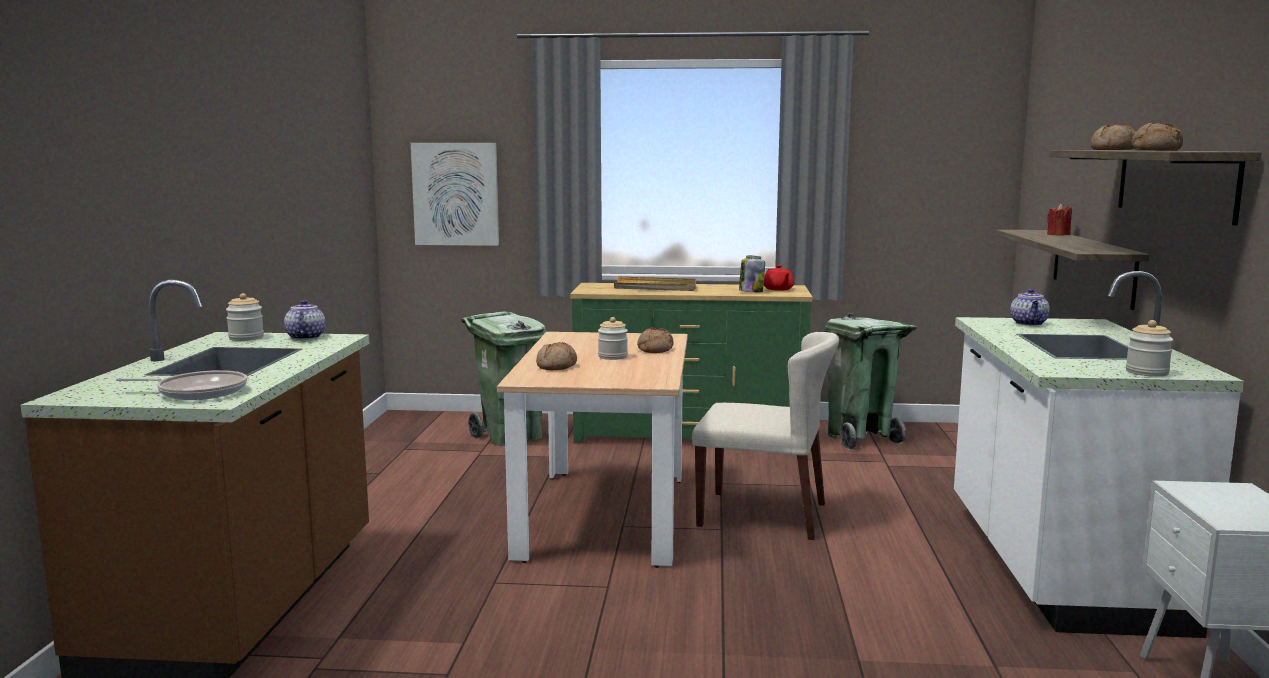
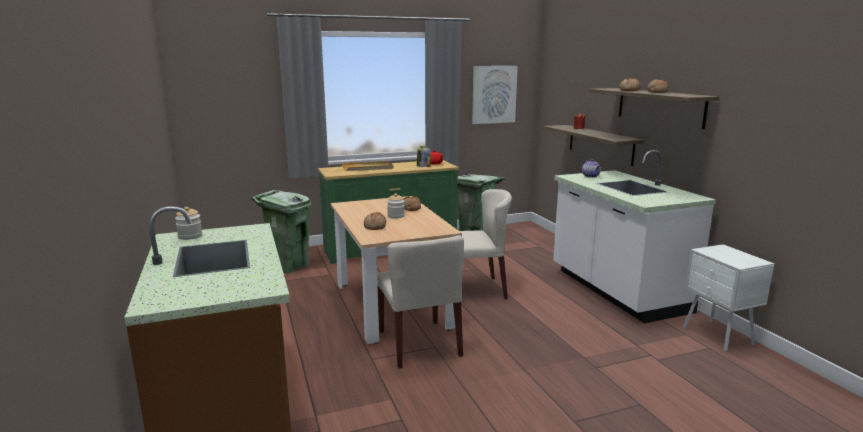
camera: 25 degrees left, 5 degrees up
frying pan [116,370,248,400] -> none
teapot [284,300,326,340] -> none
picture [411,143,499,246] -> picture moved to [472,66,518,124]
jar [1126,320,1173,377] -> none
none -> beige chair [377,236,464,369]

